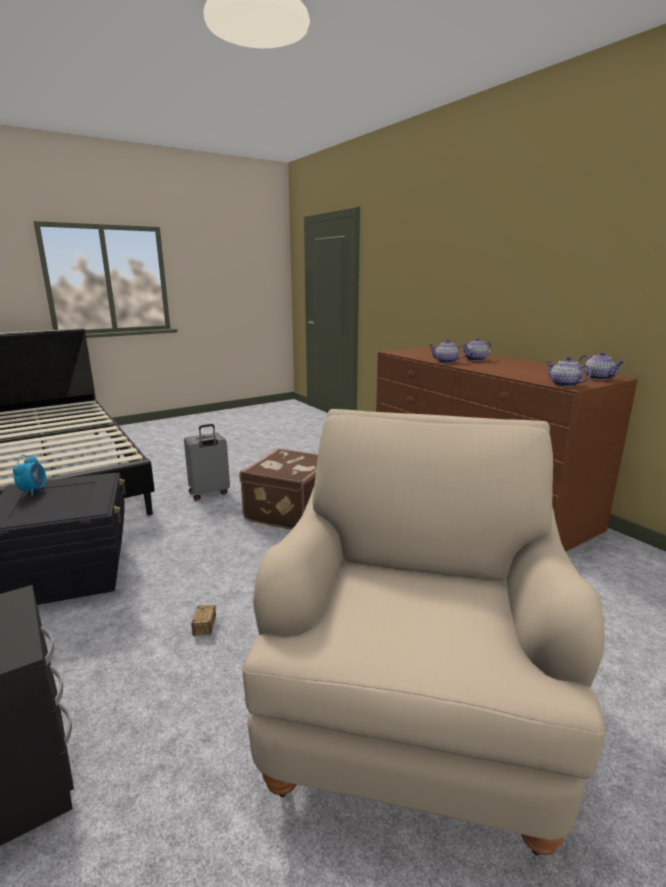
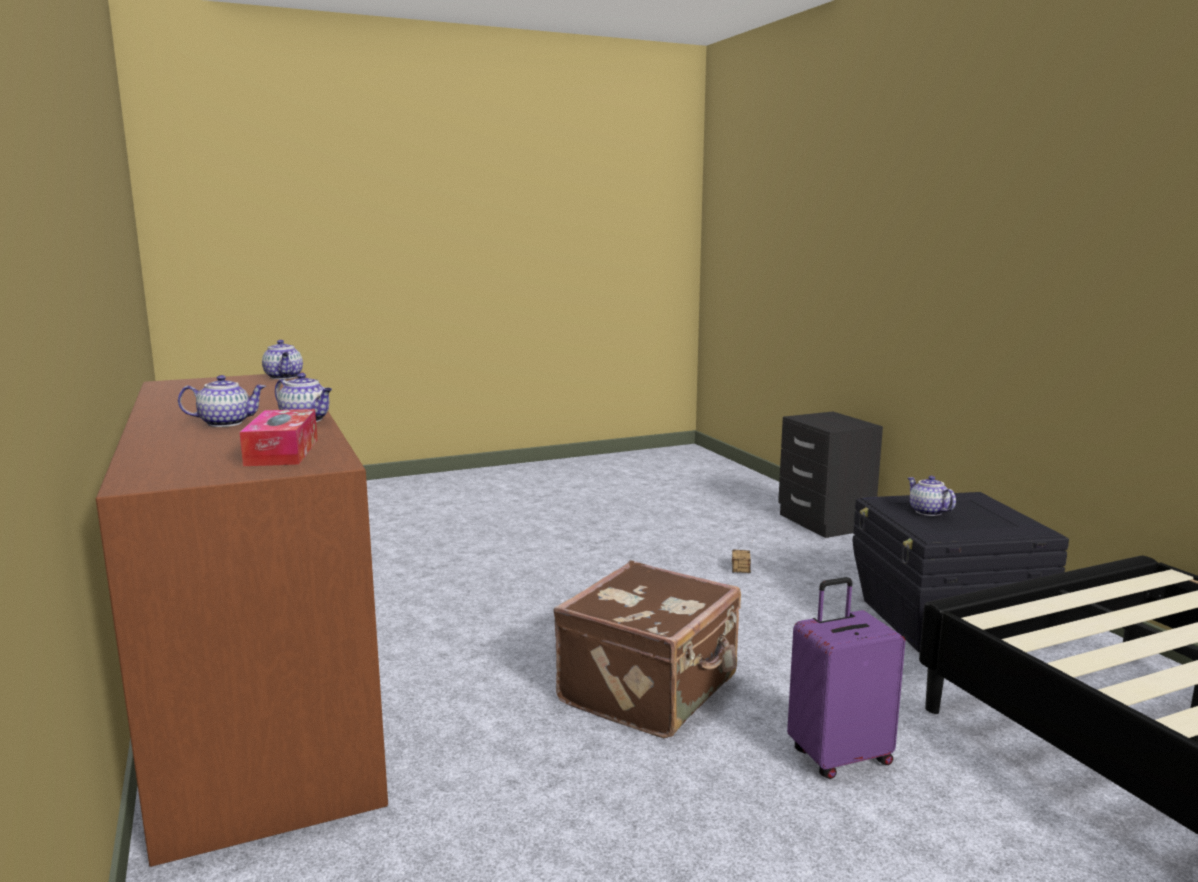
camera: 170 degrees left, 5 degrees down
alarm clock [13,455,46,496] -> none
grey suitcase [184,424,230,501] -> purple suitcase [787,577,905,779]
beige armchair [242,409,606,856] -> none
teapot [579,352,624,380] -> teapot moved to [908,476,956,516]
none -> tissue box [240,409,318,466]

